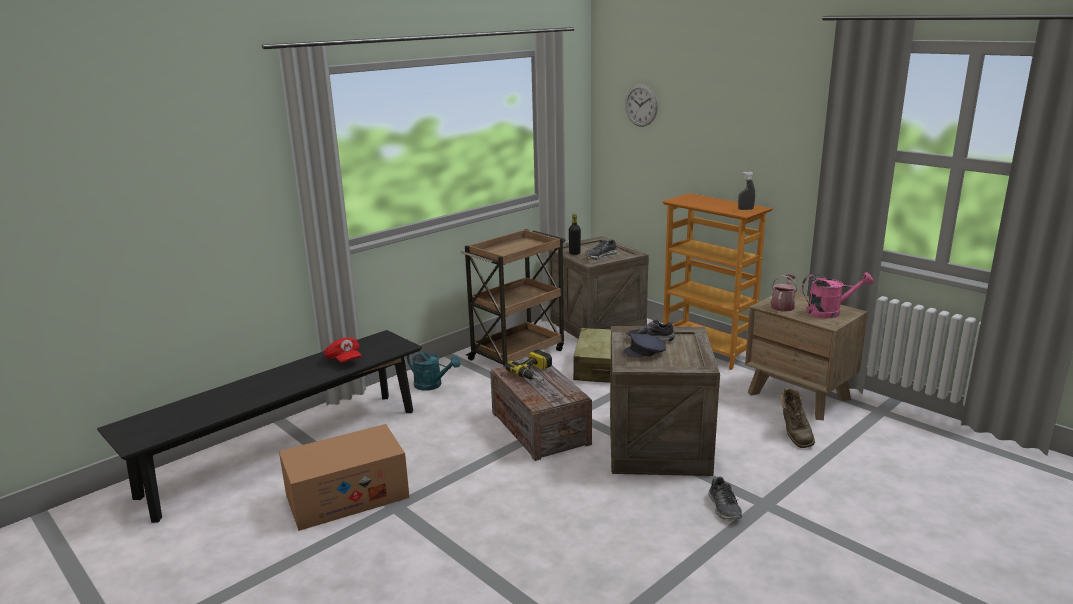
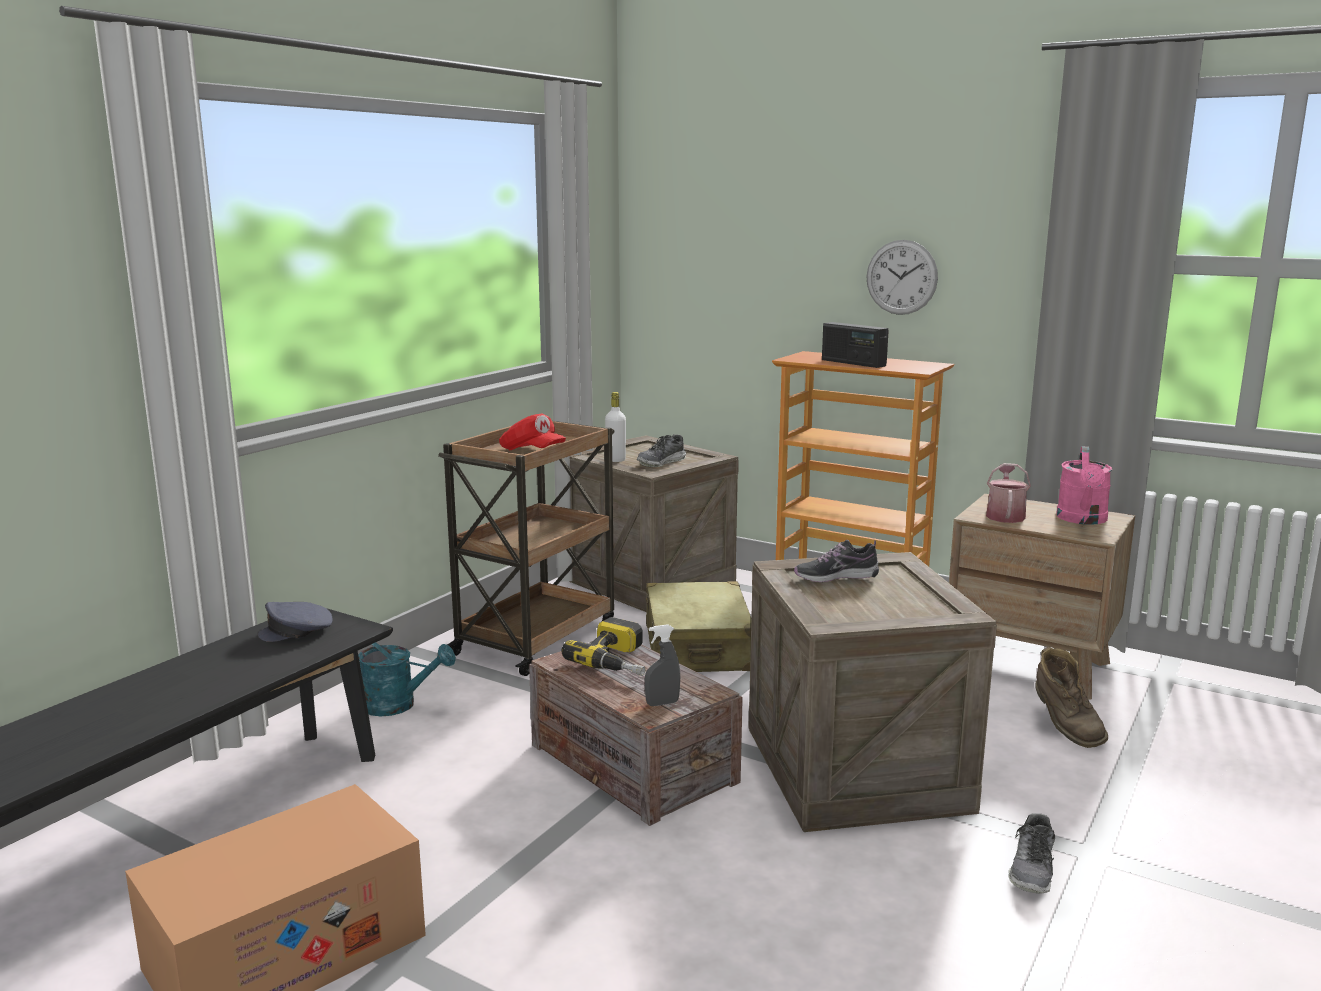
camera: 15 degrees left, 5 degrees down
red cap [324,337,362,363] -> red cap moved to [499,414,566,450]
black bottle [569,214,581,255] -> white bottle [605,392,626,462]
grey cap [624,334,666,357] -> grey cap moved to [258,602,333,642]
wall clock [625,84,658,127] -> wall clock moved to [867,240,938,315]
shoe [708,477,742,520] -> shoe turned 45 degrees clockwise [1008,813,1055,894]
grey spray bottle [738,172,755,210] -> grey spray bottle moved to [645,624,680,706]
pink watering can [802,272,873,318] -> pink watering can turned 120 degrees clockwise [1056,446,1112,525]
none -> radio [822,322,889,368]

